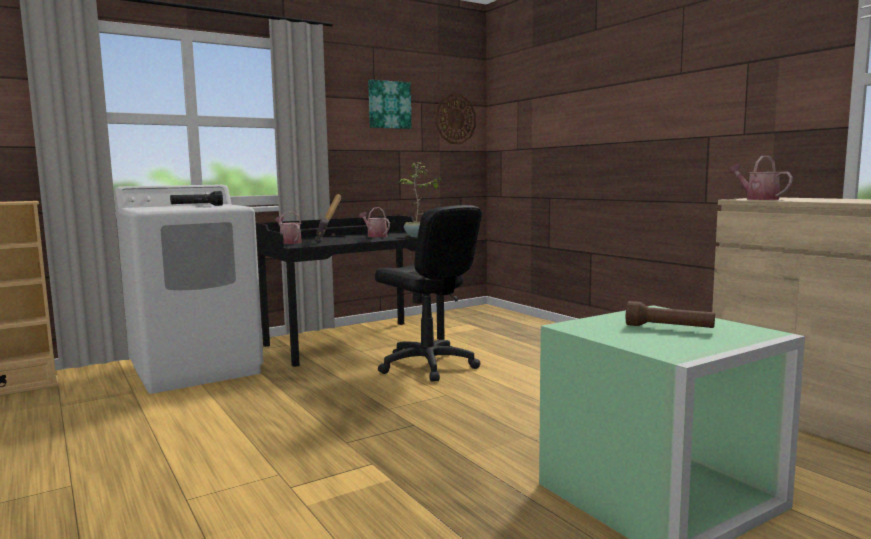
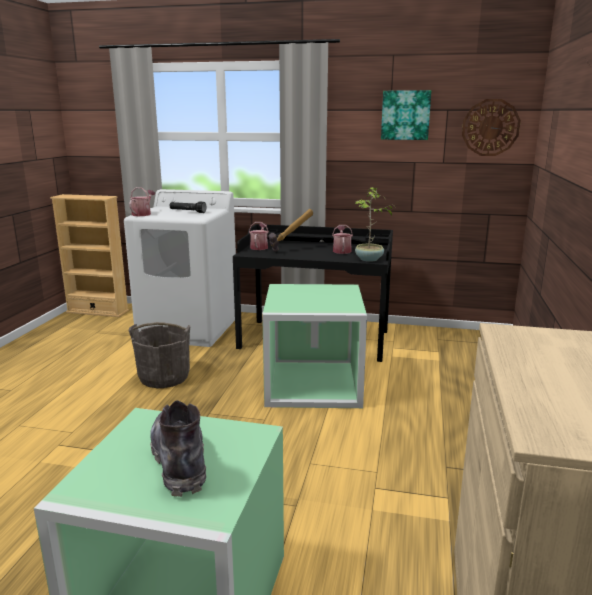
camera: 45 degrees right, 10 degrees up
black office chair [375,205,482,382] -> green storage box [262,284,367,408]
brown flashlight [626,301,715,328] -> grey boot [150,400,206,497]
watering can [728,156,793,200] -> watering can moved to [129,187,155,216]
none -> grey bucket [129,322,190,388]

